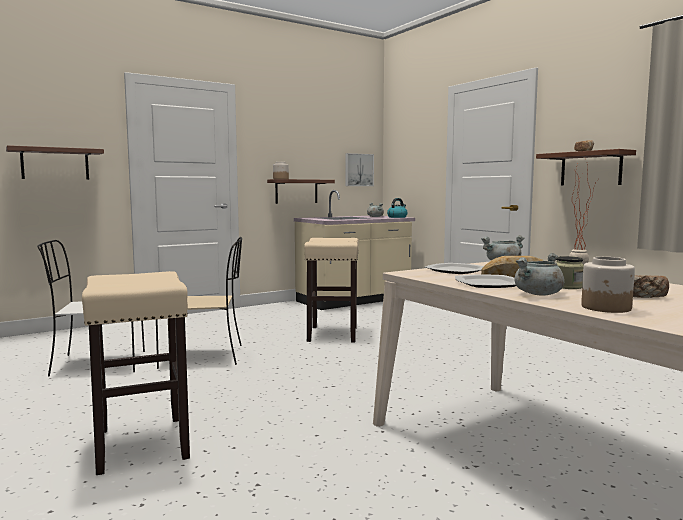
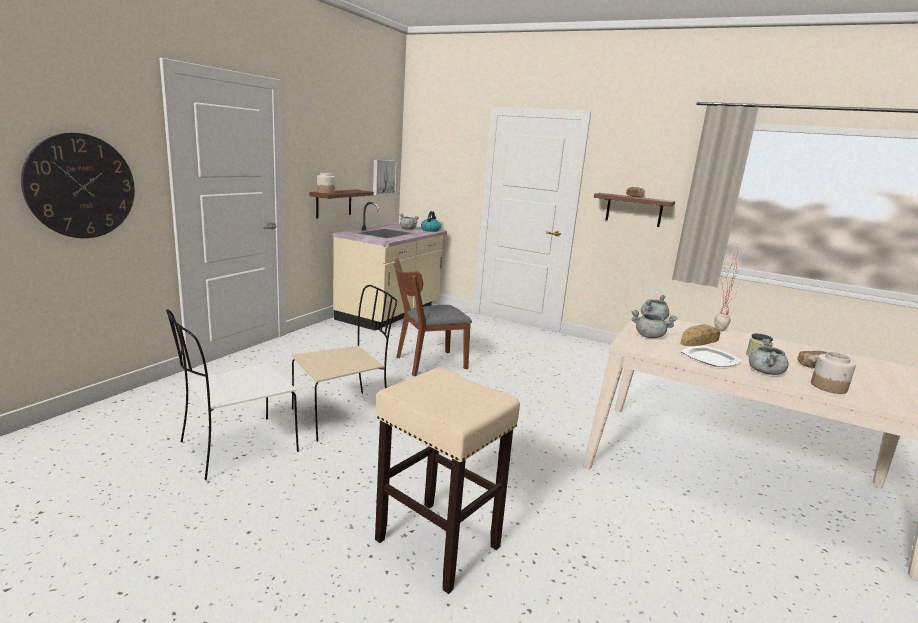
camera: 30 degrees left, 10 degrees up
brown shelf [6,145,104,180] -> wall clock [21,133,135,238]
beige stool [304,238,359,342] -> brown chair [394,258,472,376]
plate [424,263,484,274] -> grey cooking pot [631,310,678,338]

